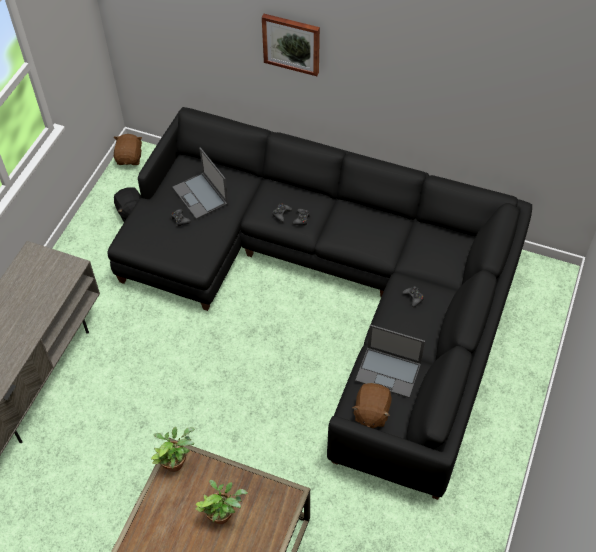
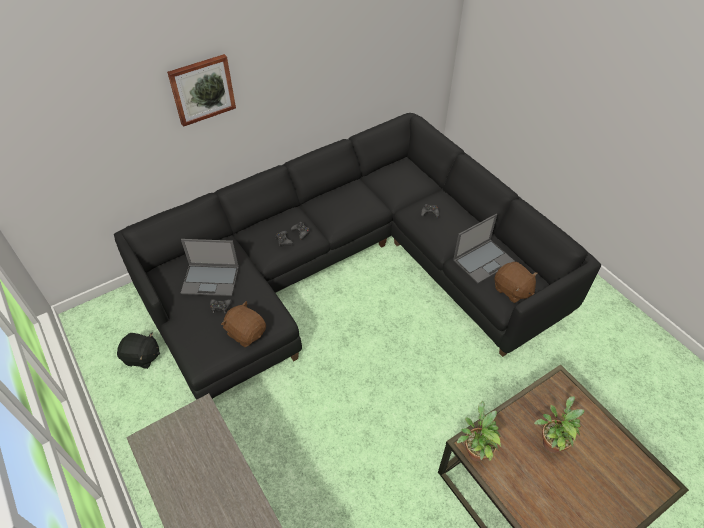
camera: 55 degrees left, 5 degrees down
brown plush toy [114,134,142,165] -> brown plush toy moved to [221,301,266,347]

